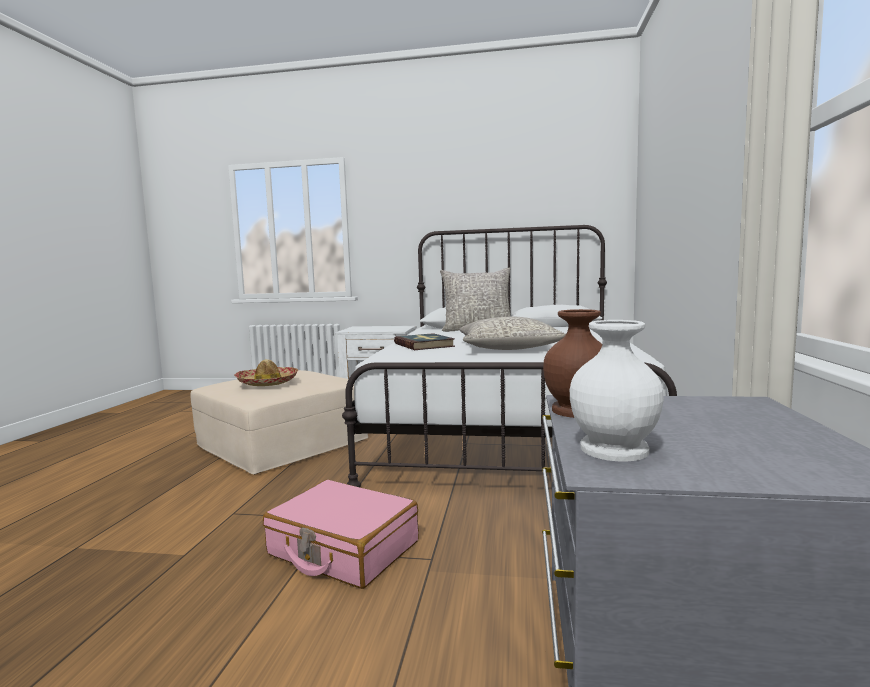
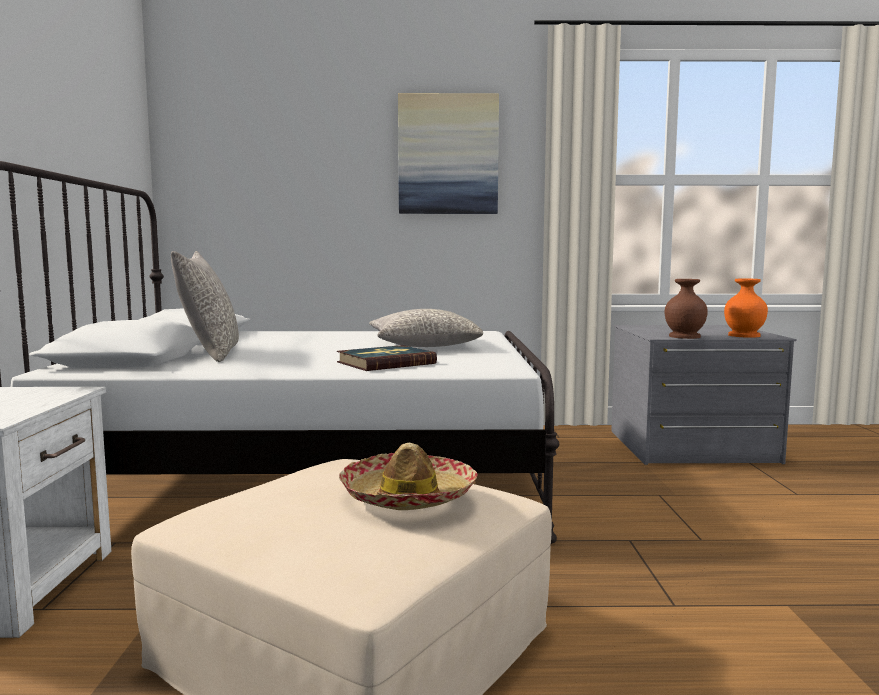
camera: 100 degrees left, 0 degrees up
pink suitcase [263,479,419,589] -> none
white vase [570,320,664,462] -> orange vase [724,279,768,338]
none -> picture [398,93,499,214]

